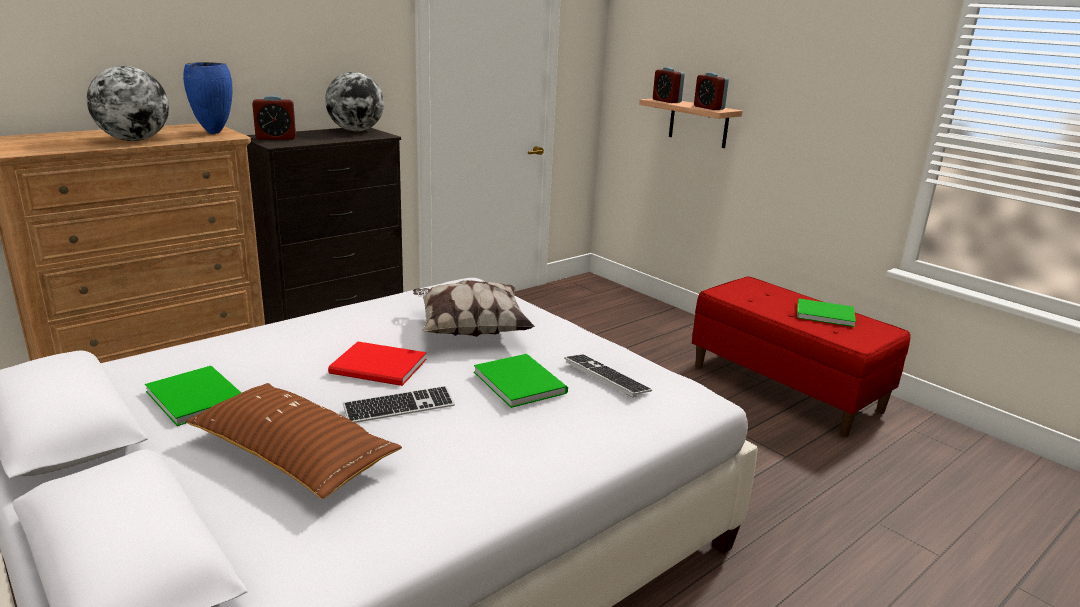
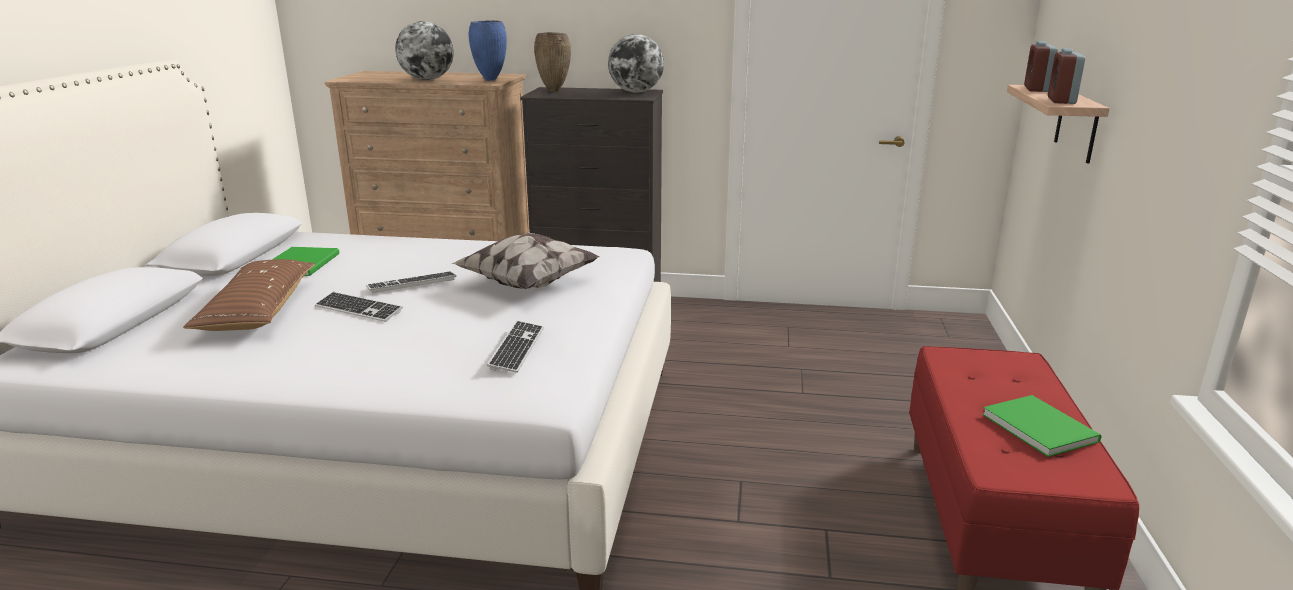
camera: 50 degrees right, 0 degrees up
alarm clock [252,95,296,140] -> brown vase [534,32,571,92]
red book [328,342,427,386] -> keyboard [366,272,457,293]
green book [474,354,568,408] -> none

